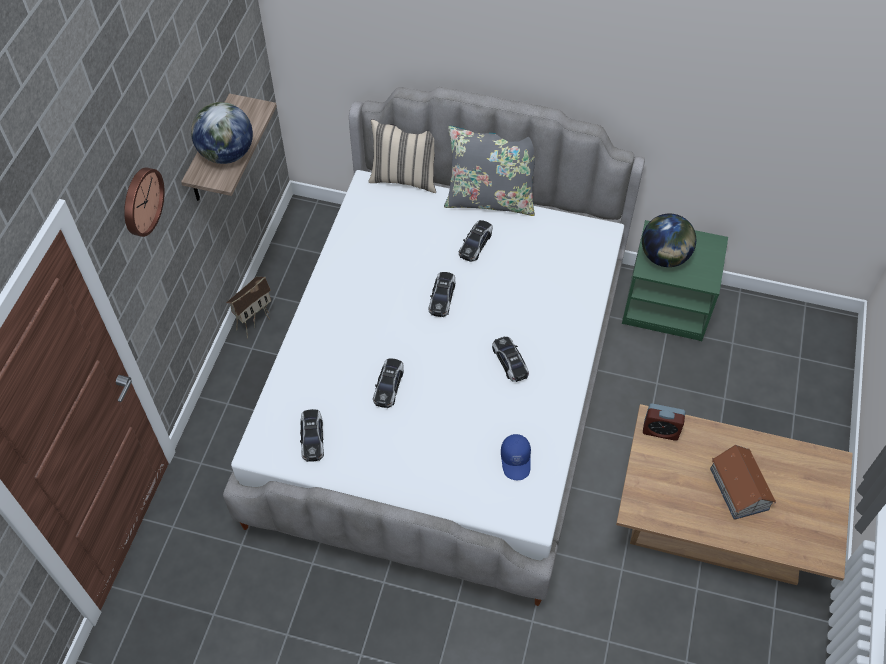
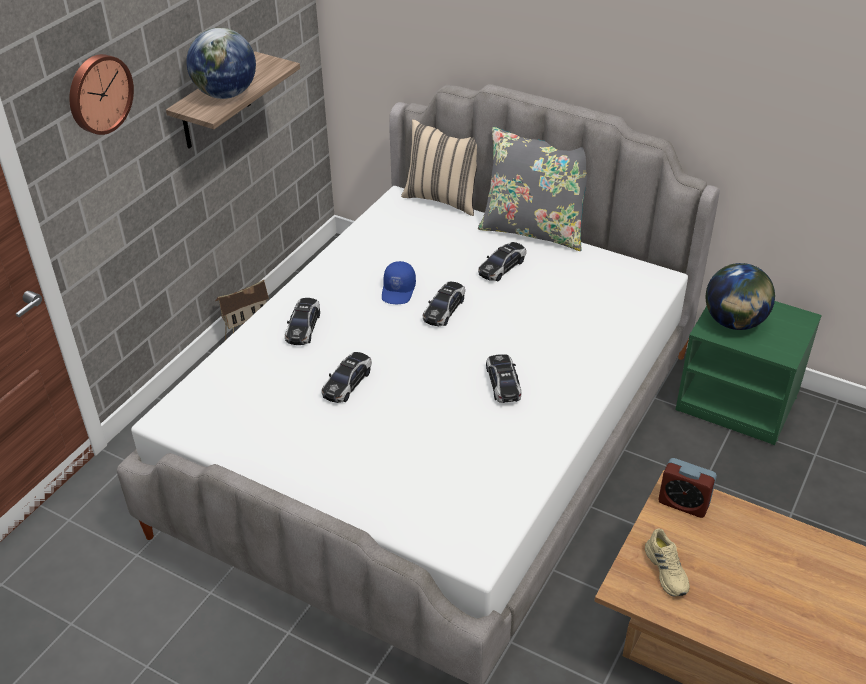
camera: 15 degrees right, 15 degrees down
toy car [300,409,324,462] -> toy car moved to [285,298,320,345]
blue cap [501,434,531,480] -> blue cap moved to [382,261,416,304]
toy house [710,445,776,520] -> none
none -> beige shoe [645,528,690,597]

